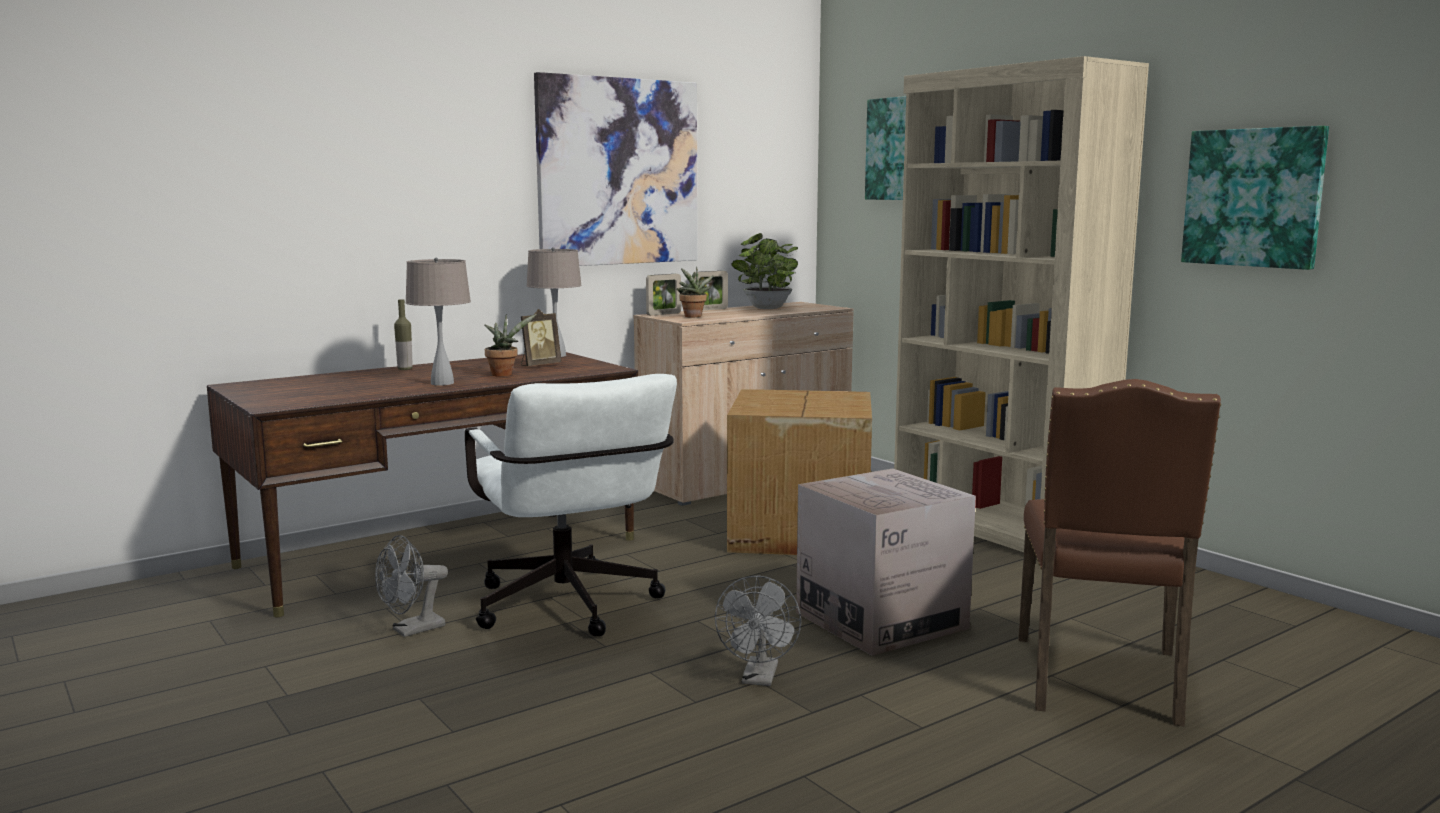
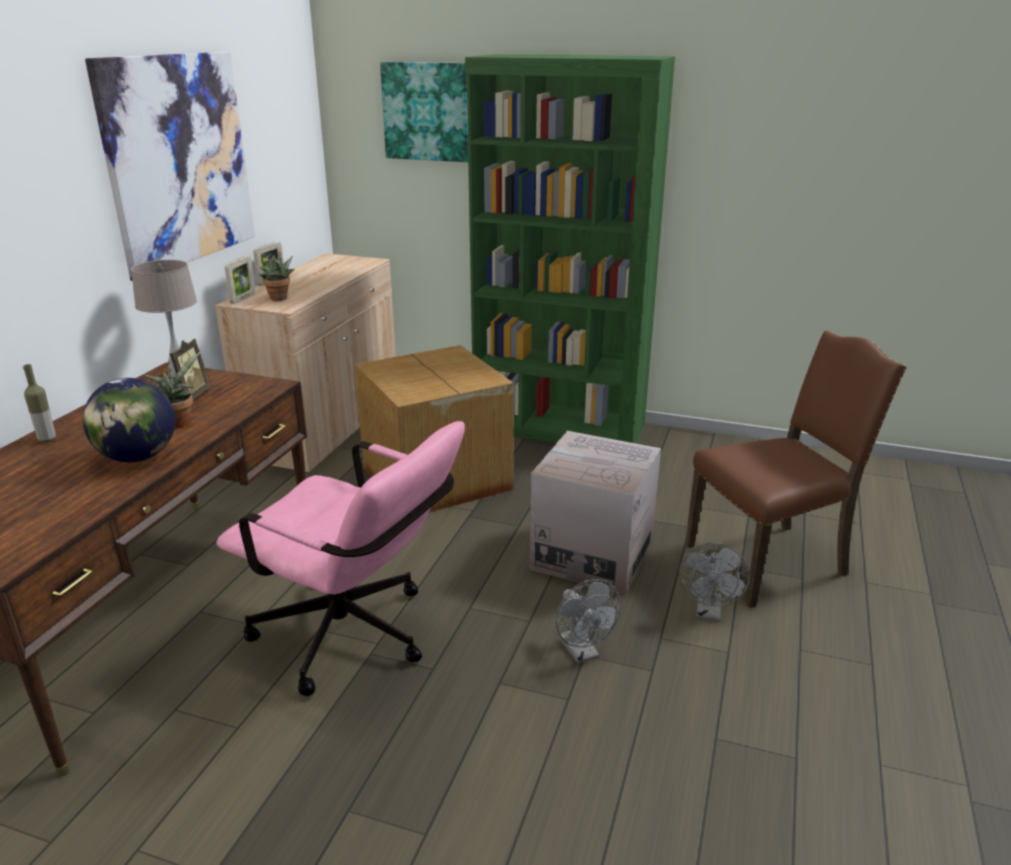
camera: 35 degrees left, 15 degrees up
grey fan [375,535,448,637] -> grey fan moved to [679,543,750,621]
beige table lamp [405,258,471,386] -> globe [83,378,175,462]
white office chair [465,374,677,636] -> pink office chair [217,421,465,696]
potted plant [732,233,798,309] -> none
beige bookcase [894,56,1149,552] -> green bookcase [465,54,675,443]
brown chair [1018,379,1221,726] -> brown chair turned 90 degrees counterclockwise [685,330,907,608]
picture [1181,126,1329,270] -> none

